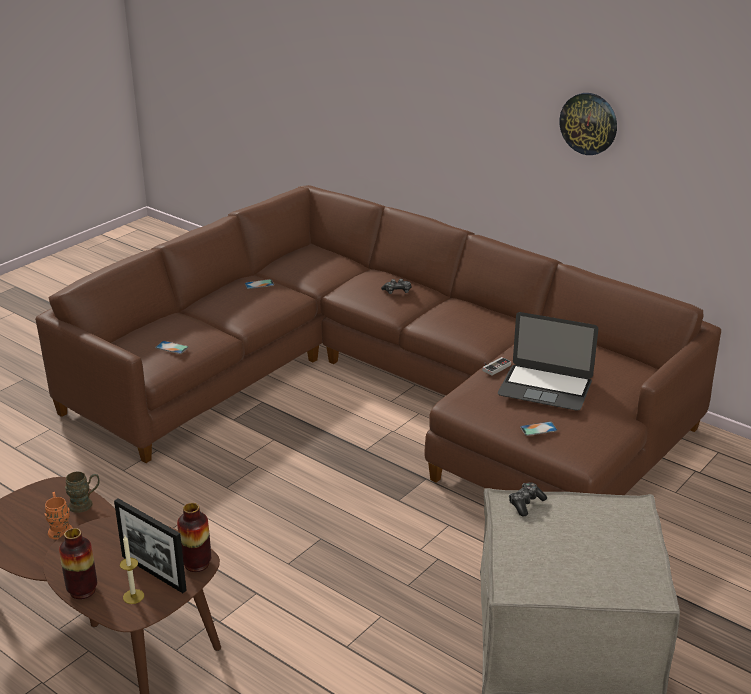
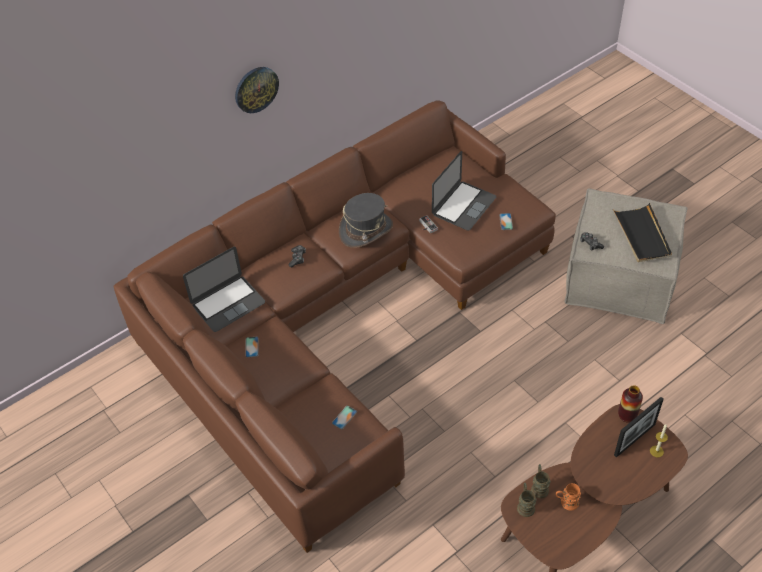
camera: 75 degrees left, 20 degrees up
vase [59,528,97,599] -> none
wall clock [560,93,617,155] -> wall clock moved to [235,67,279,113]
none -> laptop [183,247,265,332]
none -> grey hat [339,193,393,248]
none -> brown mug [517,483,536,517]
none -> black tray [613,203,672,262]

